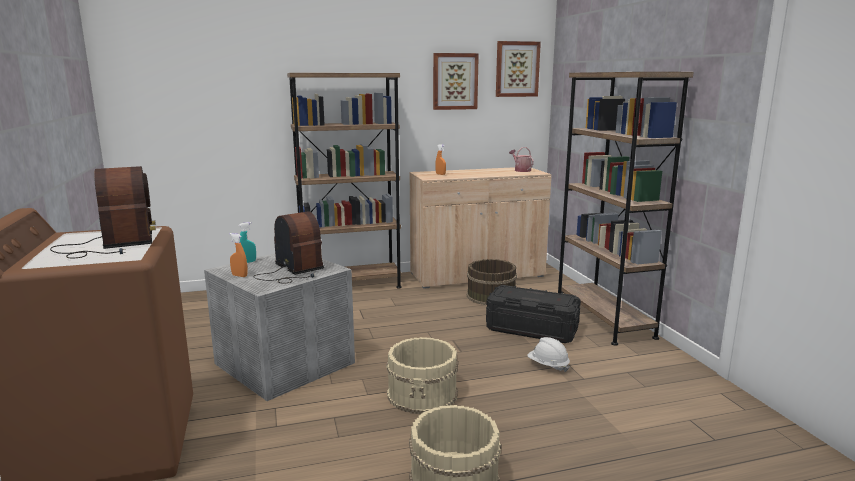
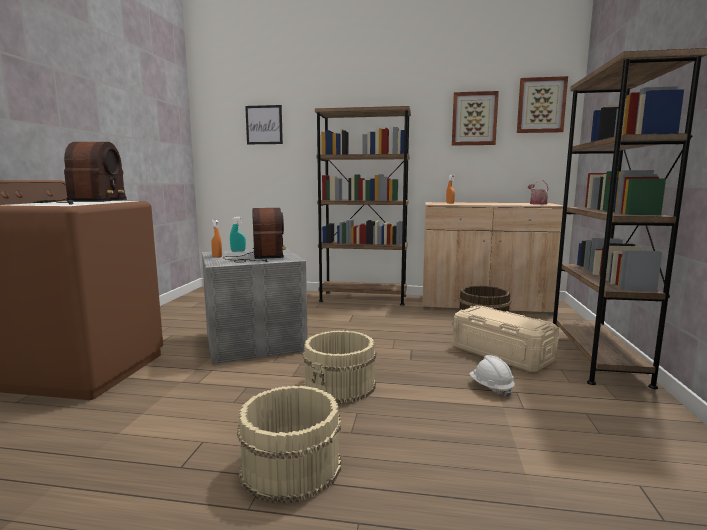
camera: 25 degrees right, 5 degrees down
black storage box [486,285,581,343] -> beige storage box [453,306,559,372]
none -> picture [245,105,283,144]

